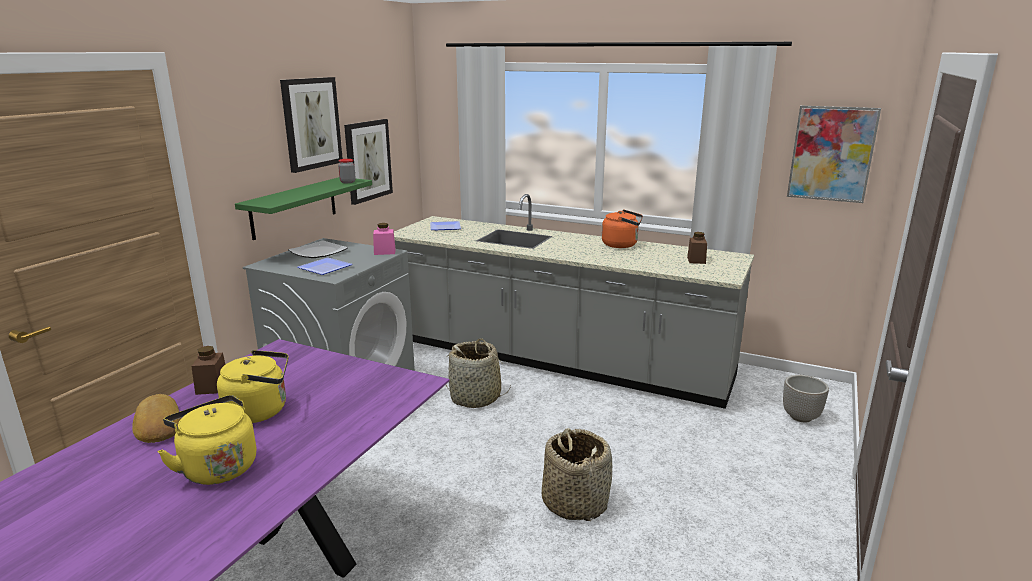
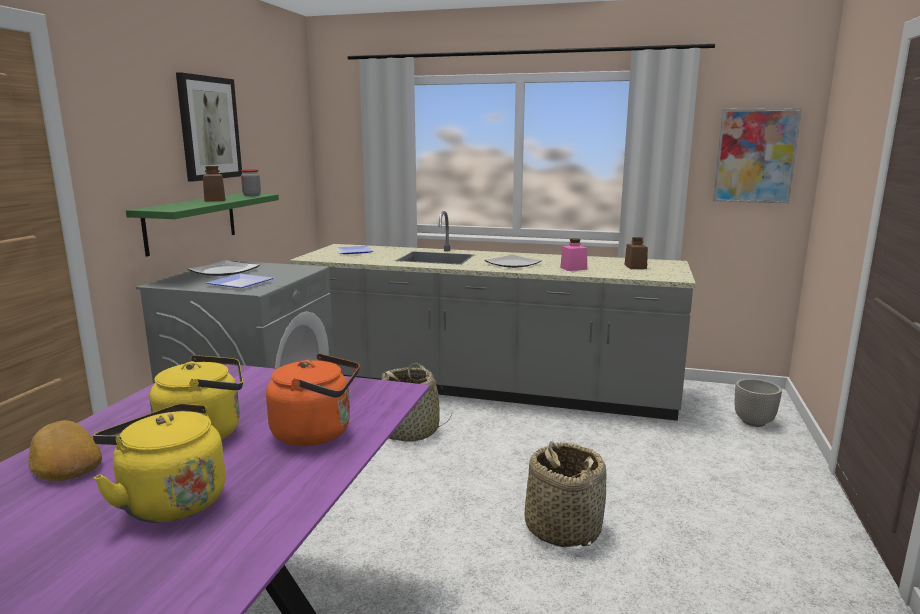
camera: 10 degrees left, 5 degrees down
brown jar [191,346,226,395] -> brown jar moved to [203,166,225,202]
picture [344,119,393,205] -> none
pink jar [373,223,396,255] -> pink jar moved to [560,238,587,271]
orange kettle [602,209,643,248] -> orange kettle moved to [266,353,360,446]
none -> plate [484,255,542,268]

